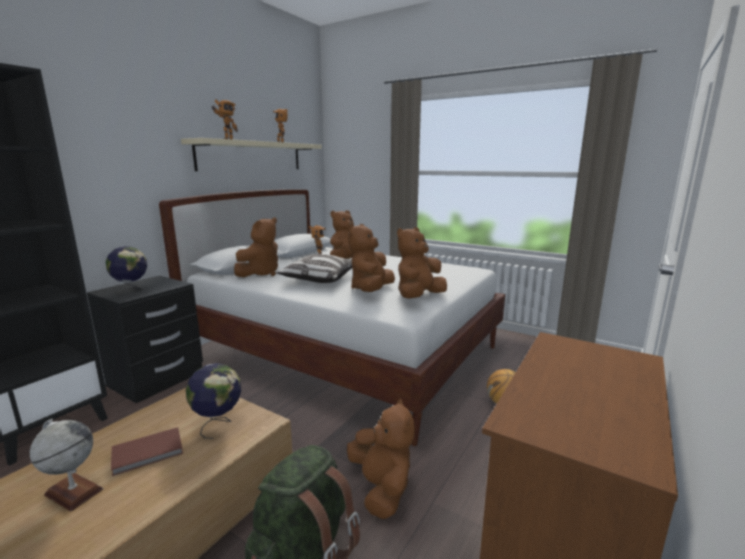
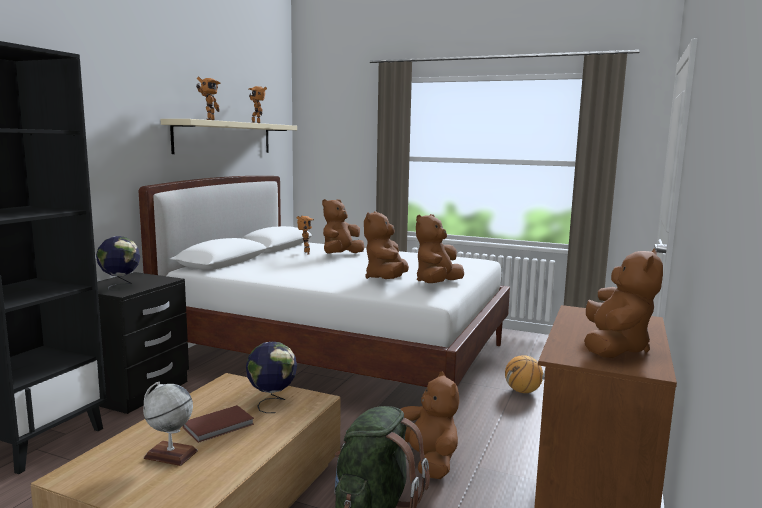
camera: 10 degrees left, 5 degrees down
brown plush toy [234,217,278,277] -> brown plush toy moved to [584,248,663,358]
pillow [277,254,352,283] -> none

